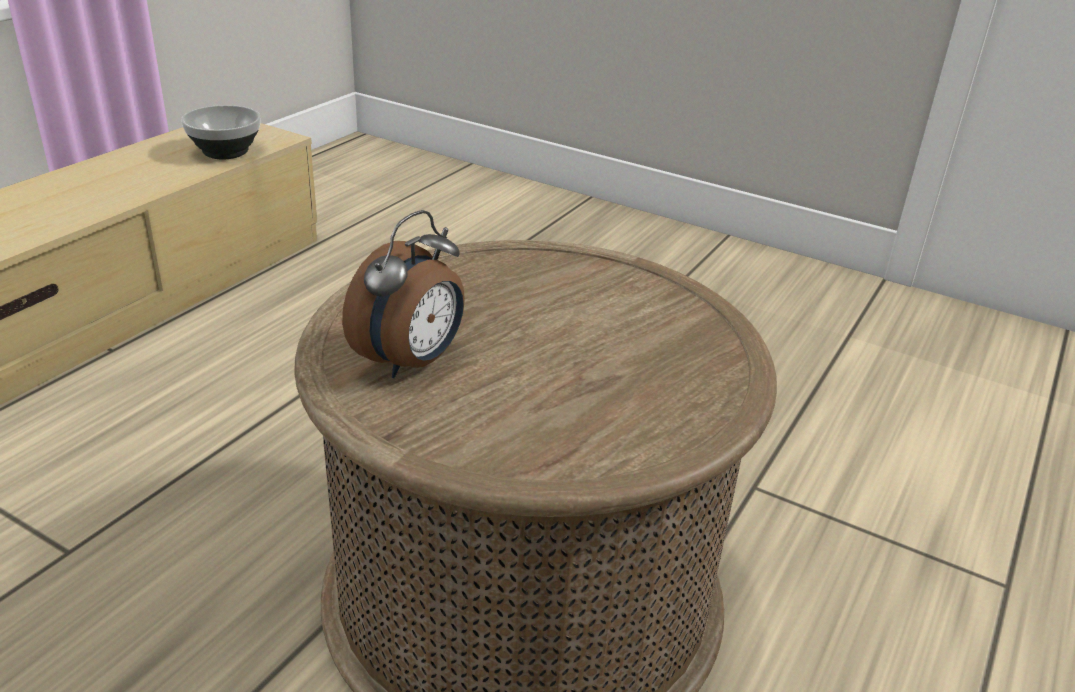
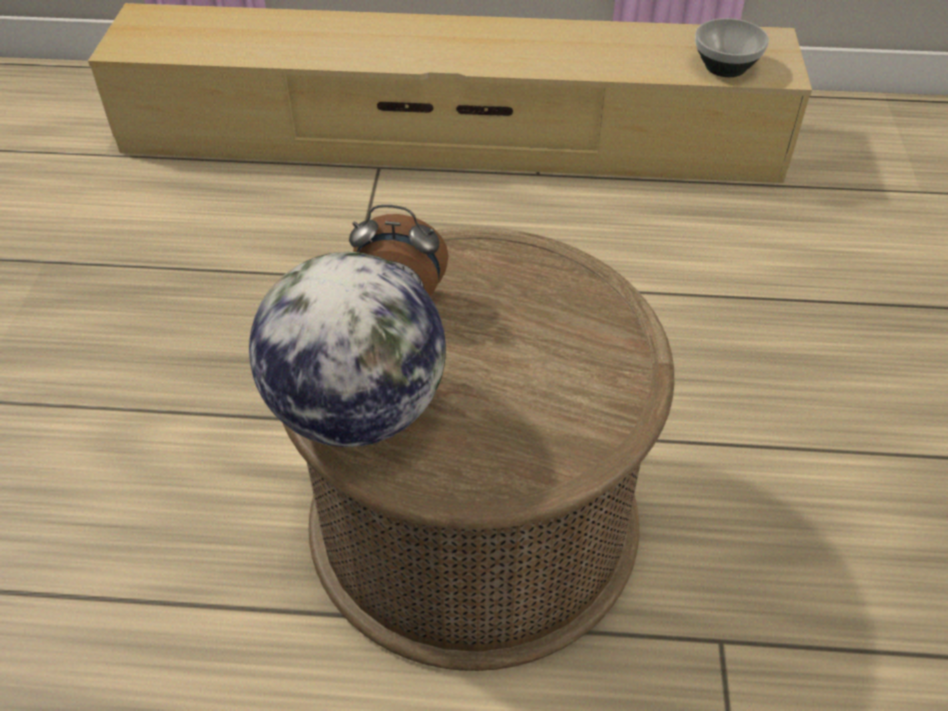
camera: 65 degrees right, 15 degrees up
none -> globe [249,252,446,447]

